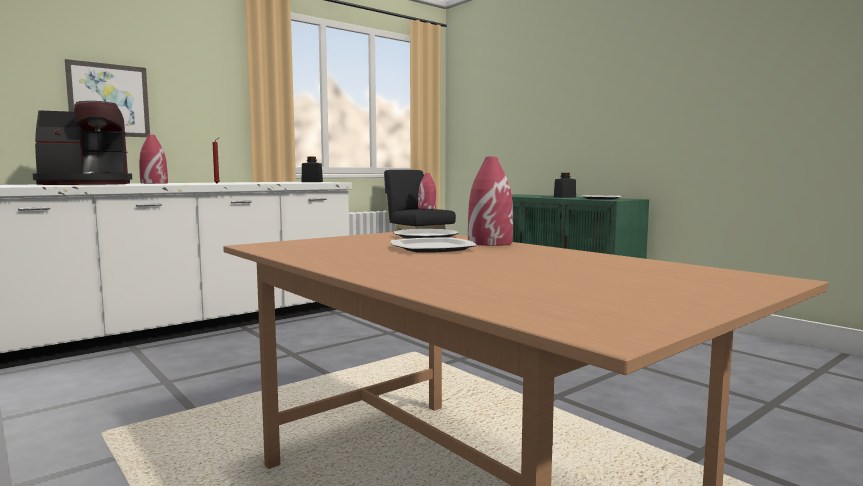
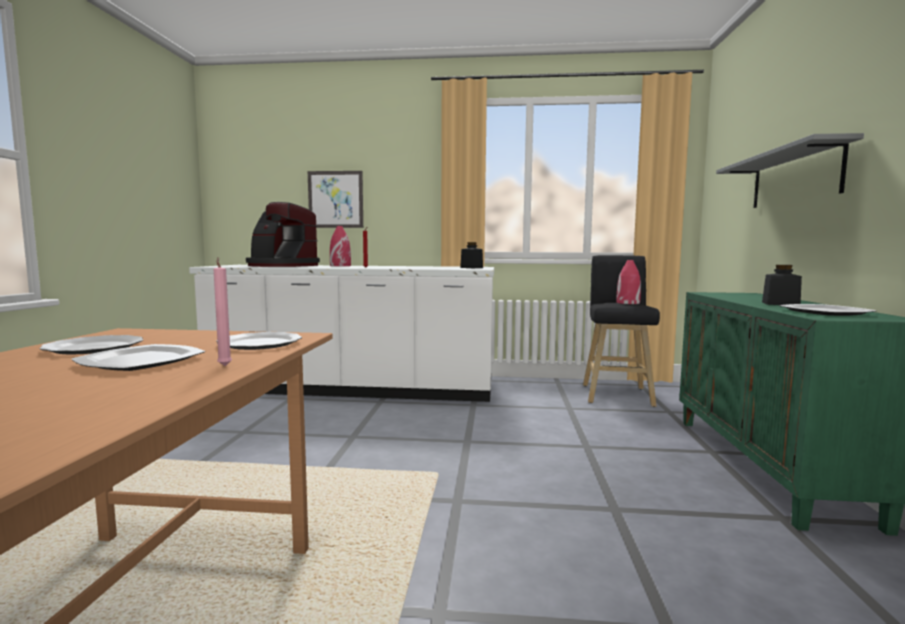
camera: 45 degrees right, 0 degrees up
red vase [468,157,513,246] -> pink candle [214,257,232,366]
none -> plate [39,335,143,354]
none -> grey shelf [716,133,864,208]

